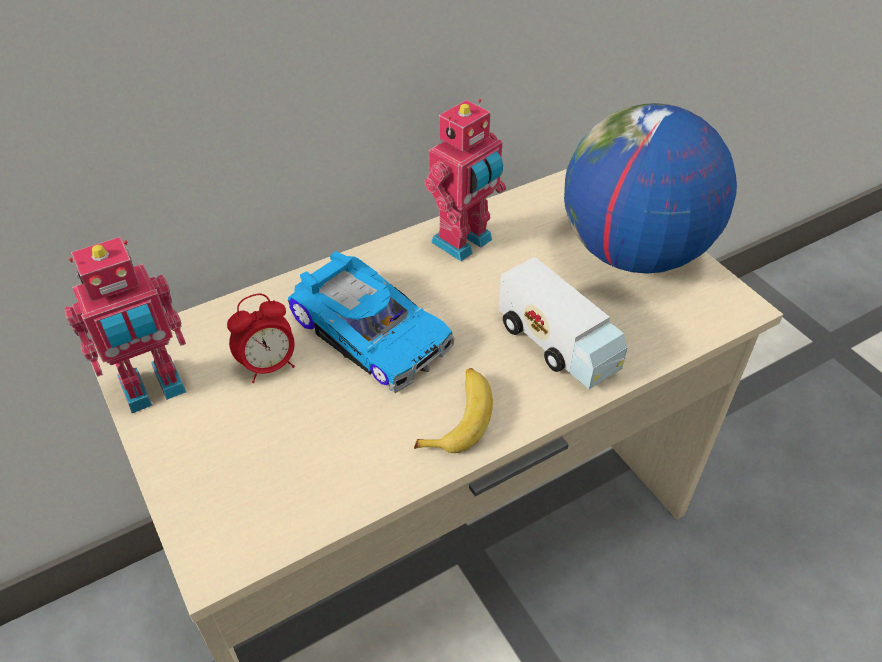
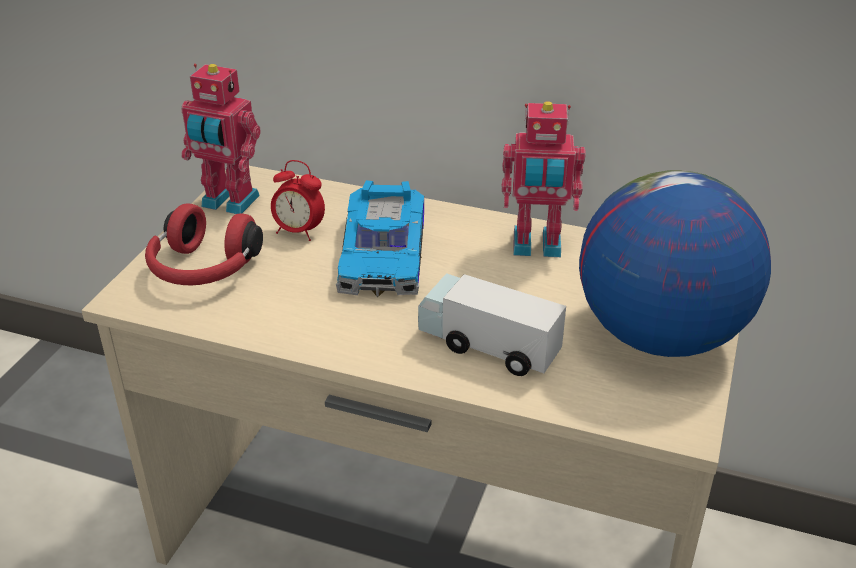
camera: 50 degrees right, 10 degrees down
banana [414,368,493,453] -> none
toy truck [499,257,627,389] -> toy truck turned 105 degrees clockwise [418,273,566,376]
none -> red headphones [145,203,263,285]

